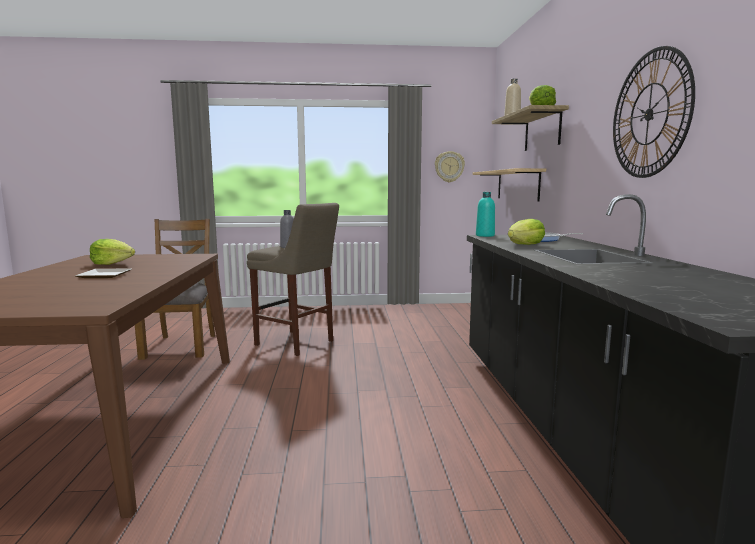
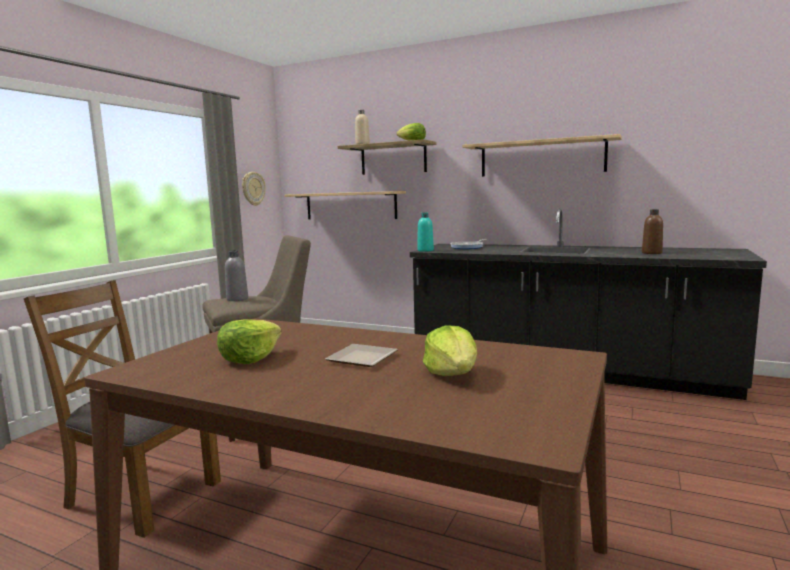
camera: 60 degrees left, 0 degrees up
lettuce [508,219,545,245] -> lettuce moved to [423,325,477,376]
wall clock [613,46,695,178] -> shelf [462,134,622,177]
none -> brown bottle [642,209,663,254]

